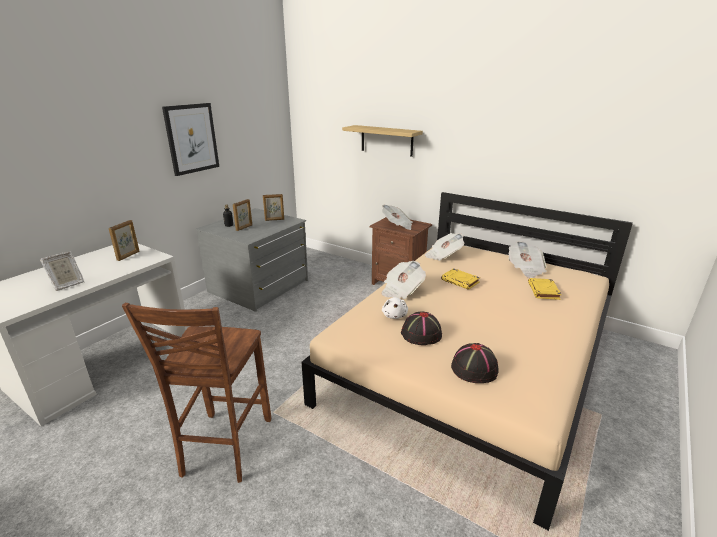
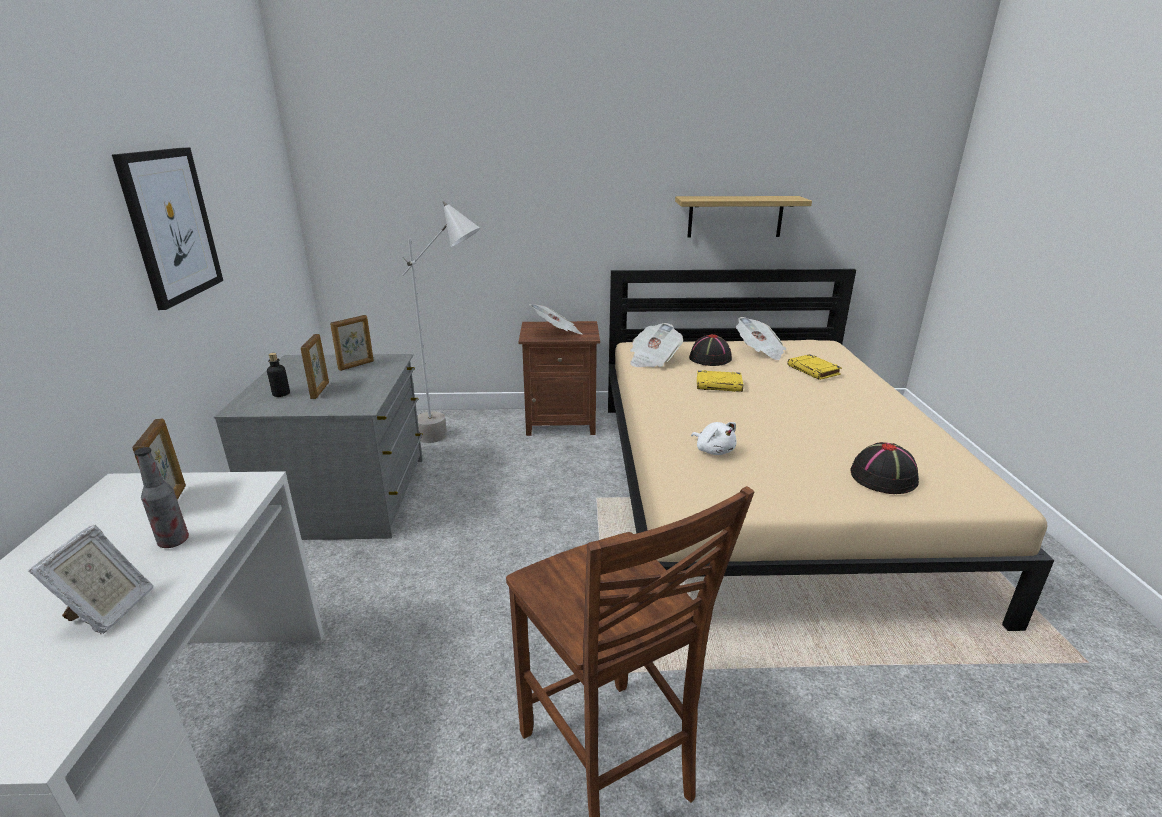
camera: 35 degrees left, 0 degrees up
shelf [342,125,423,157] -> shelf moved to [675,196,812,237]
newspaper [381,261,426,299] -> none
black hat [401,312,442,345] -> black hat moved to [689,334,732,366]
none -> bottle [134,447,189,548]
none -> grey floor lamp [403,201,480,443]

